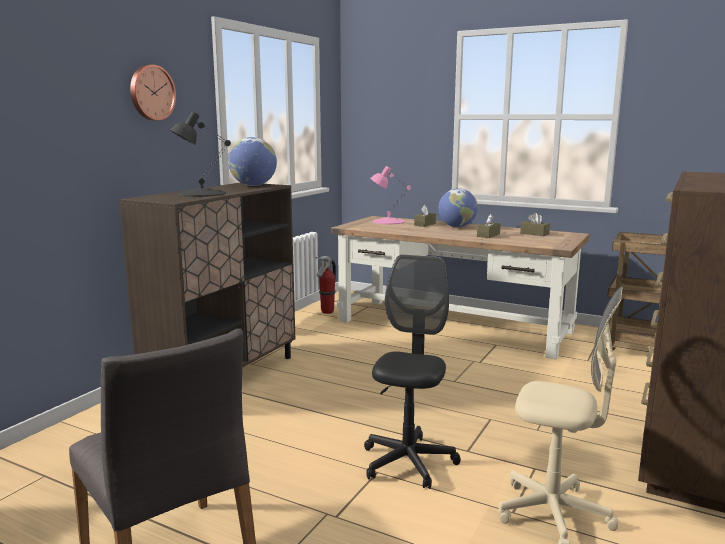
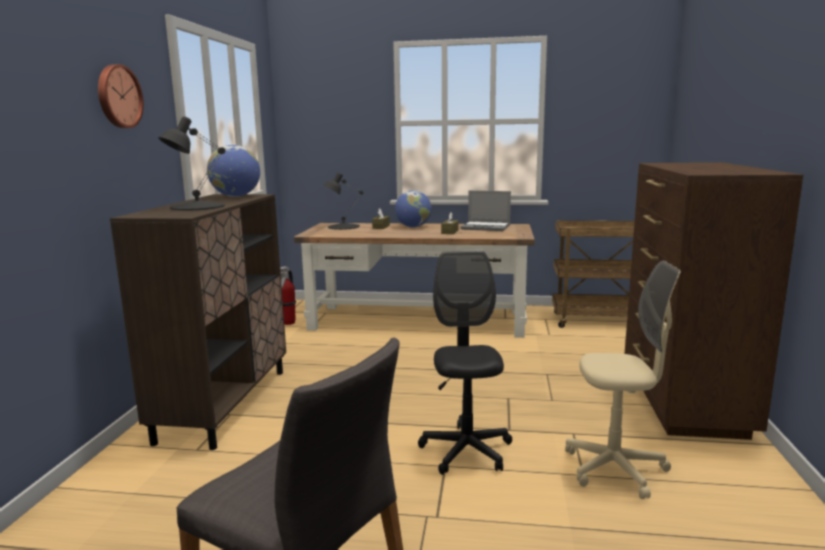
camera: 20 degrees left, 0 degrees up
pink table lamp [370,166,411,224] -> black table lamp [324,172,363,230]
brown tissue box [520,213,550,236] -> laptop [461,191,511,231]

